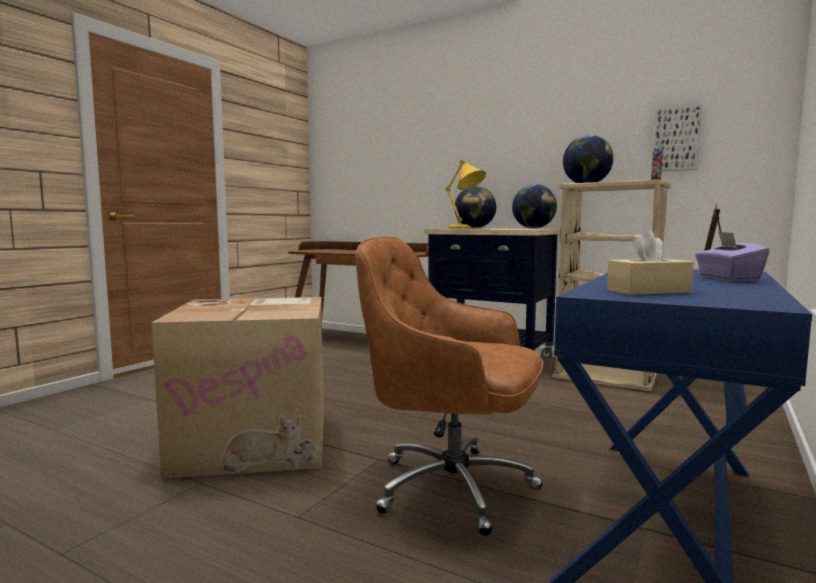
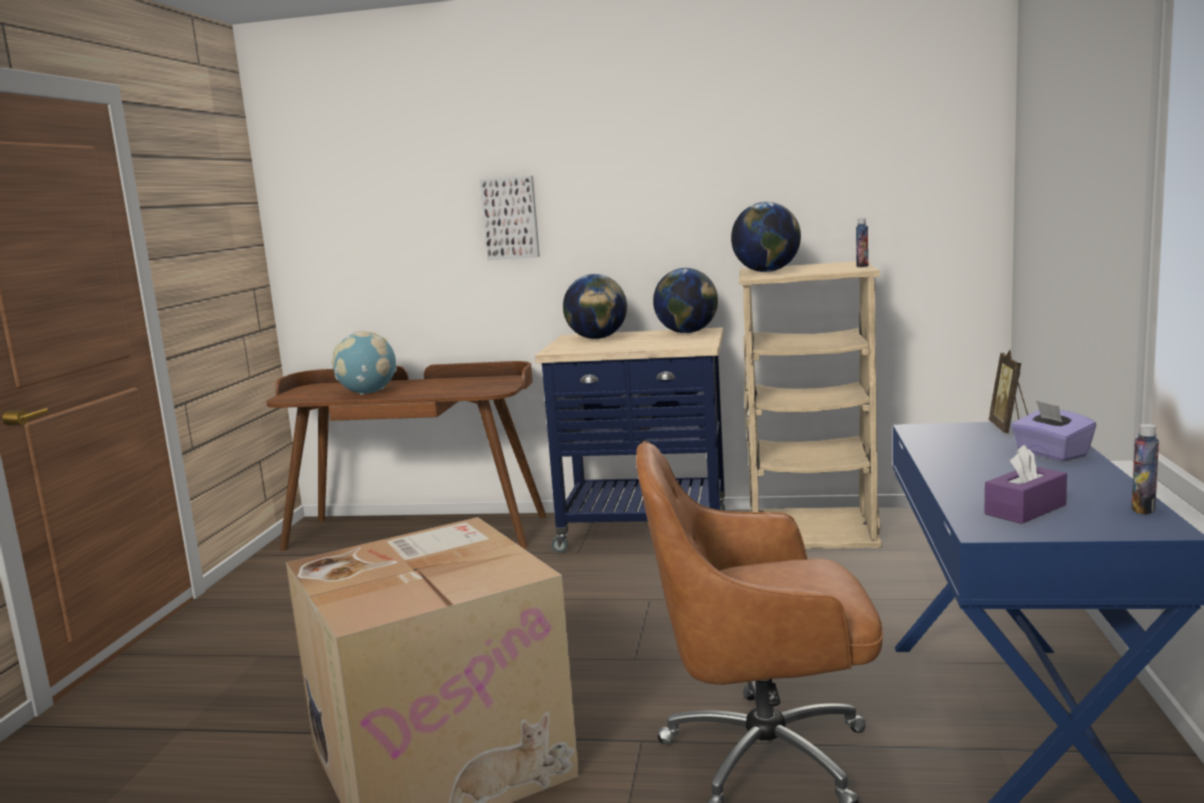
camera: 20 degrees left, 5 degrees up
yellow table lamp [446,160,486,229] -> none
beige tissue box [607,230,694,295] -> purple tissue box [984,445,1067,524]
picture [654,104,702,171] -> picture moved to [480,176,540,260]
none -> globe [332,331,397,395]
none -> bottle [1131,424,1159,514]

